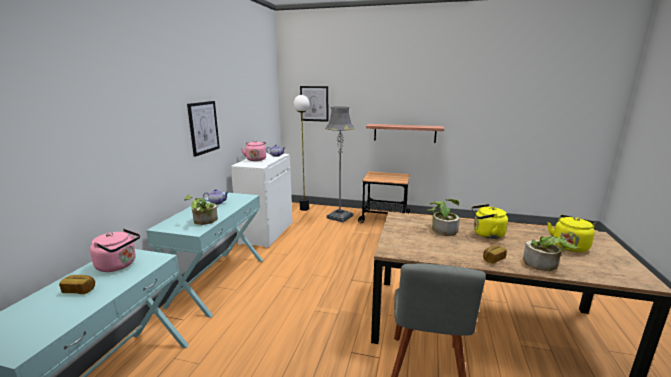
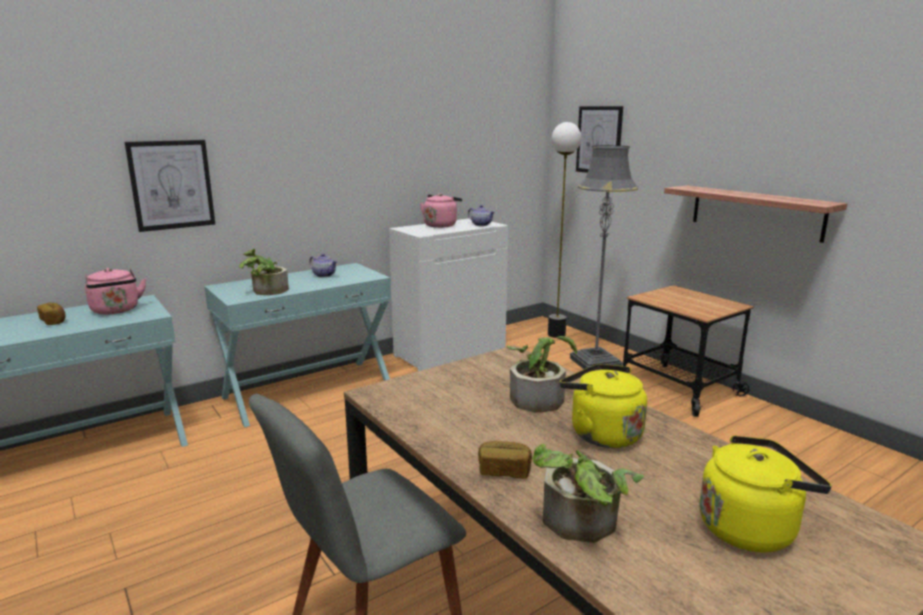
camera: 40 degrees right, 0 degrees up
picture [187,101,220,157] -> picture moved to [125,140,215,232]

